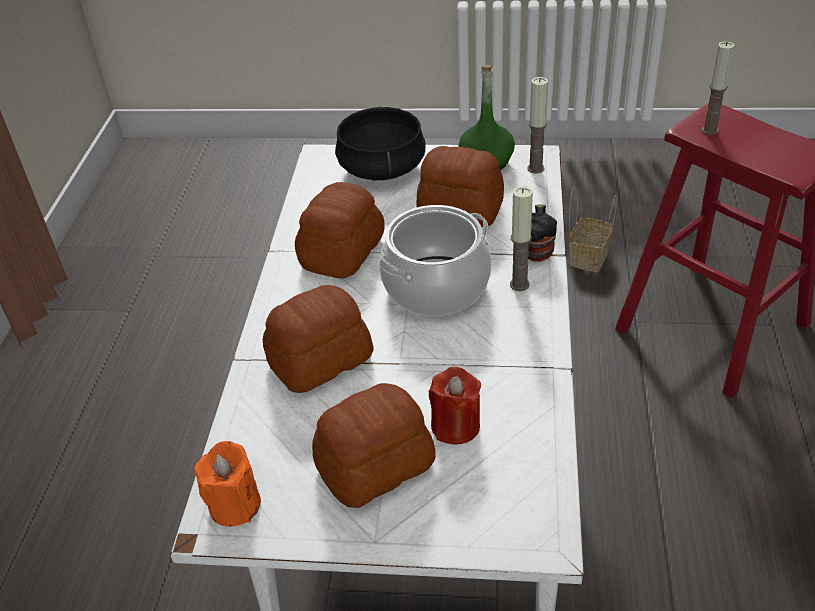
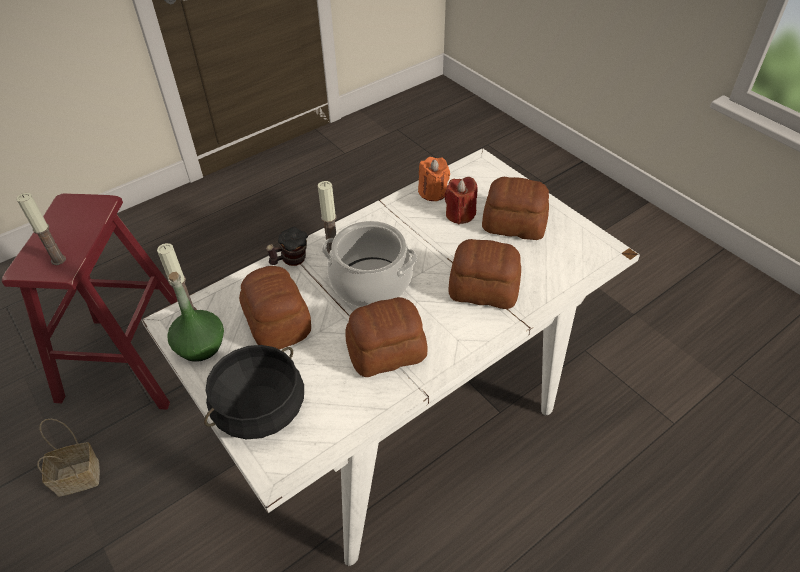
camera: 135 degrees left, 5 degrees up
orange candle [194,441,261,527] -> orange candle moved to [418,157,450,201]

